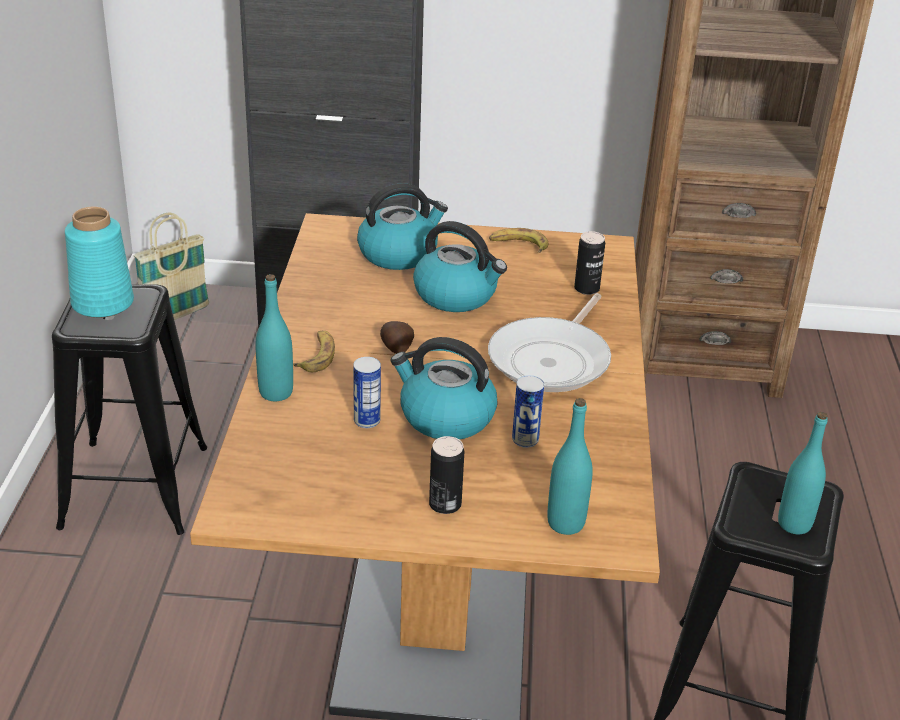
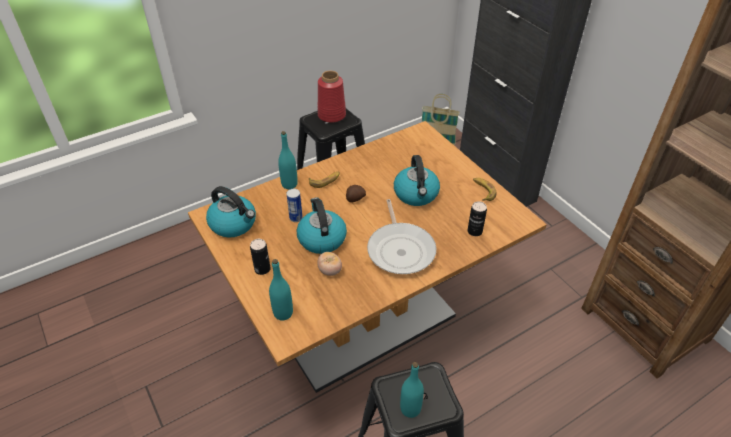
camera: 55 degrees right, 10 degrees up
turquoise vase [65,207,134,318] -> red vase [318,71,346,123]
kettle [357,183,448,270] -> kettle moved to [206,186,256,237]
frying pan [488,293,611,392] -> frying pan turned 90 degrees counterclockwise [367,199,436,274]
can [512,375,544,448] -> tomato [317,252,342,276]

